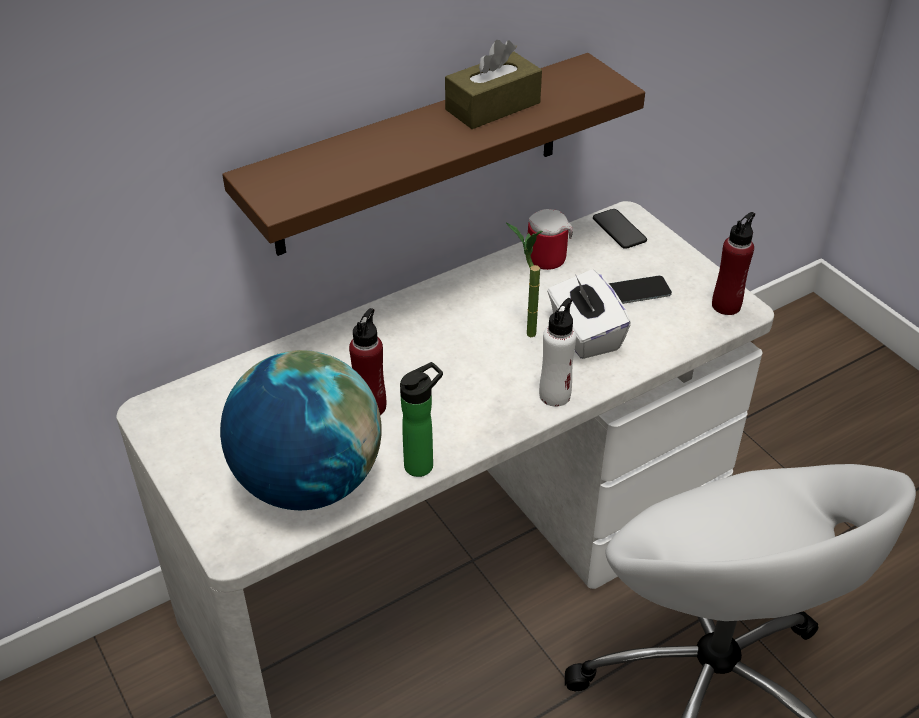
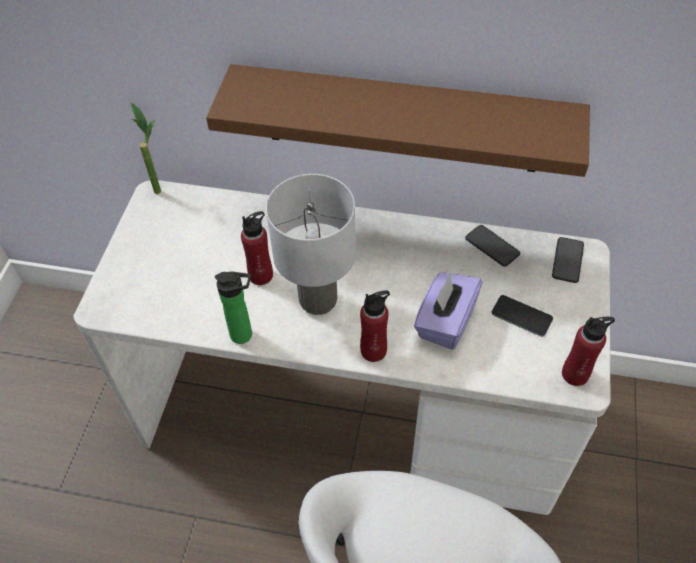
camera: 45 degrees right, 10 degrees up
globe [220,350,381,510] -> none
brown tissue box [445,40,542,129] -> none
potted plant [506,223,543,337] -> potted plant moved to [131,102,161,194]
mug [528,209,573,270] -> phone [465,225,520,267]
white bottle [539,298,577,407] -> red bottle [360,290,390,362]
white tissue box [547,269,631,359] -> purple tissue box [414,272,482,349]
none -> white table lamp [266,174,356,315]

